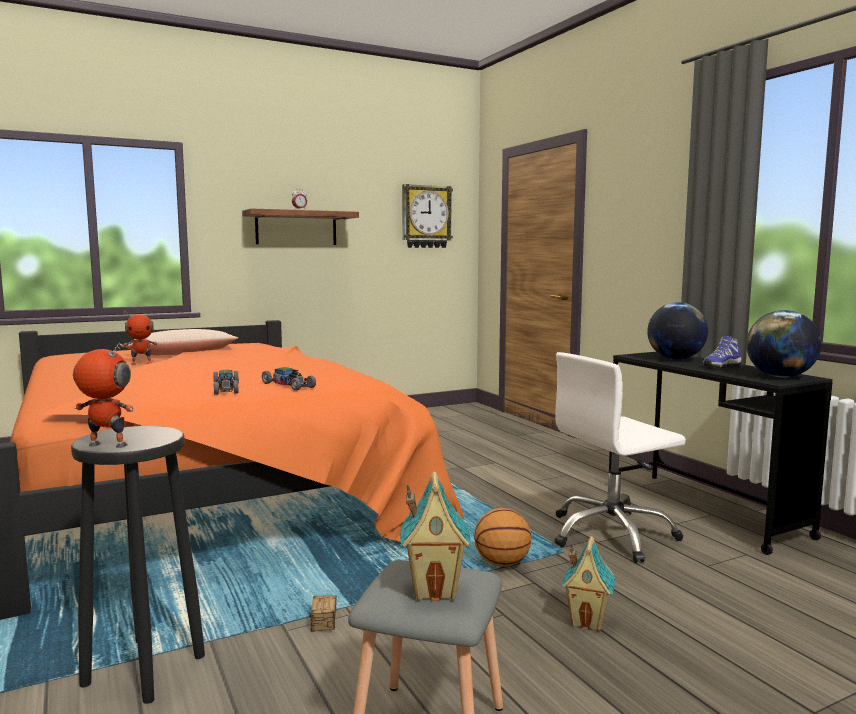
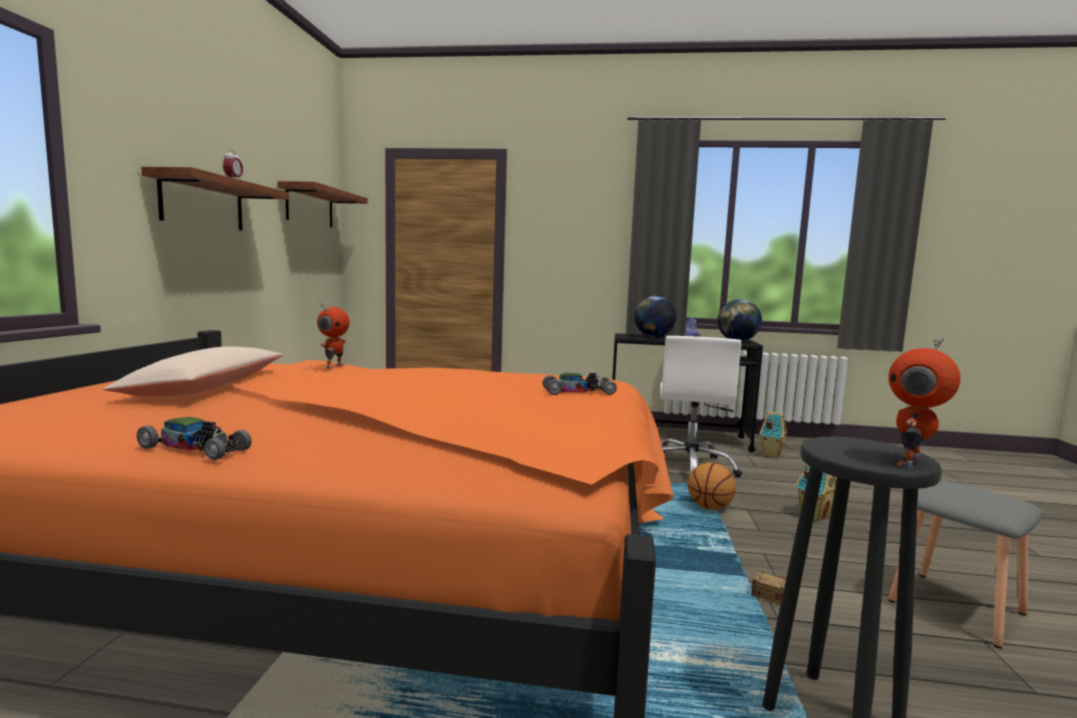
camera: 55 degrees left, 0 degrees up
toy robot [123,311,157,365] -> toy robot moved to [317,303,350,369]
toy car [213,370,239,395] -> toy car moved to [137,417,252,460]
toy house [400,471,471,601] -> toy house moved to [760,411,788,458]
wall clock [402,184,453,248] -> shelf [277,181,368,227]

